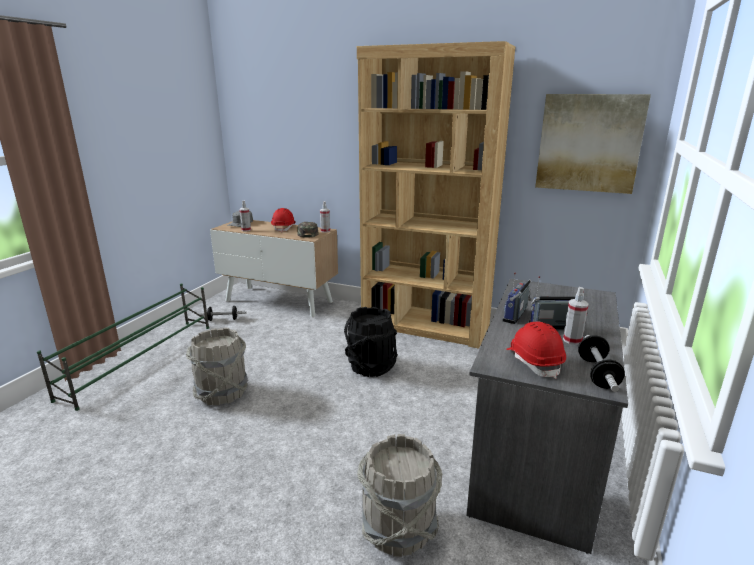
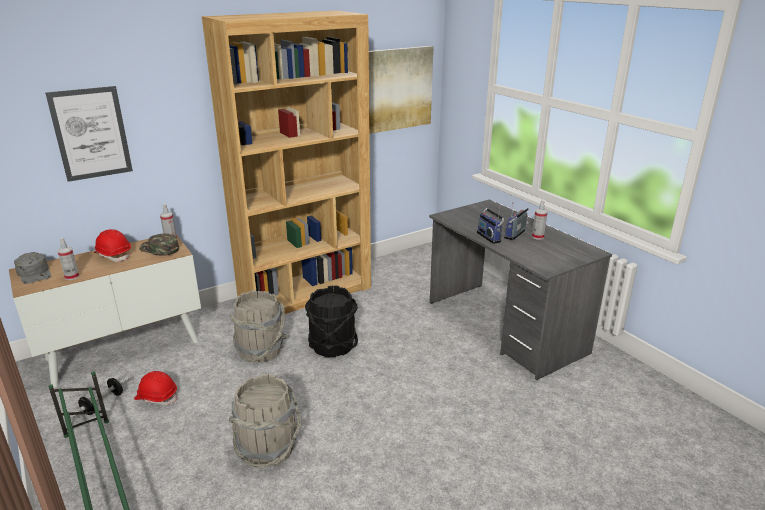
camera: 55 degrees left, 5 degrees up
grey bucket [357,434,442,557] -> grey bucket moved to [229,290,287,363]
red hard hat [506,321,566,379] -> red hard hat moved to [134,371,177,405]
dumbbell [578,335,625,392] -> none
none -> picture [45,86,133,182]

